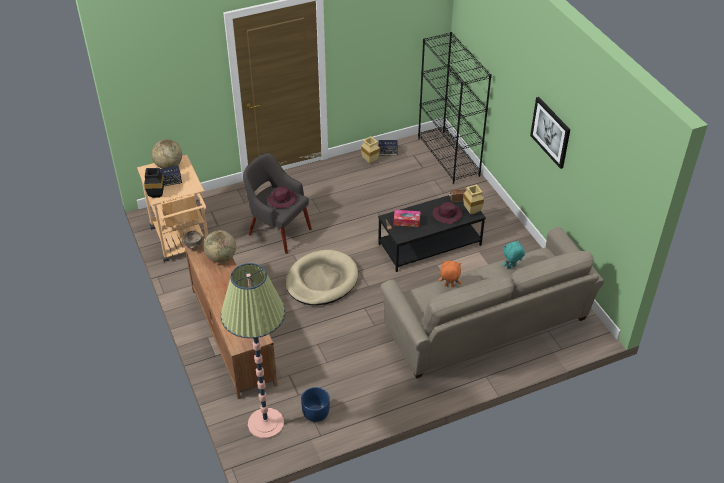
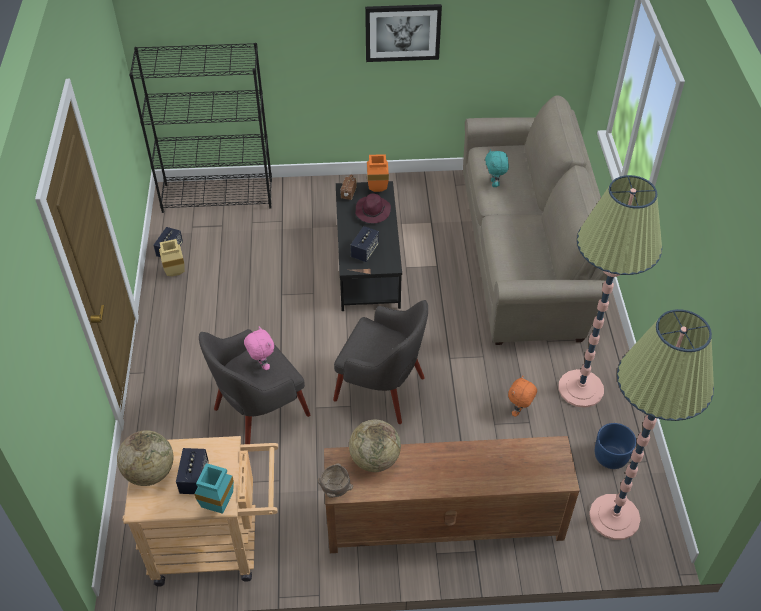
camera: 70 degrees left, 5 degrees up
black vase [144,168,164,198] -> turquoise vase [195,463,234,514]
purple hat [268,187,296,208] -> pink plush toy [244,326,274,370]
beige dog bed [286,250,358,305] -> grey armchair [333,300,428,424]
tissue box [394,210,421,227] -> speaker [350,226,379,262]
orange plush toy [438,261,461,288] -> orange plush toy moved to [508,375,537,417]
beige vase [463,184,484,214] -> orange vase [367,154,389,192]
none -> floor lamp [559,175,662,408]

